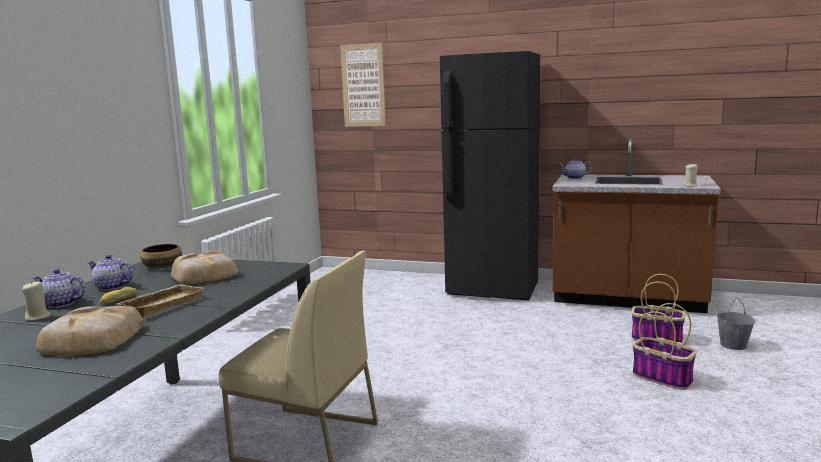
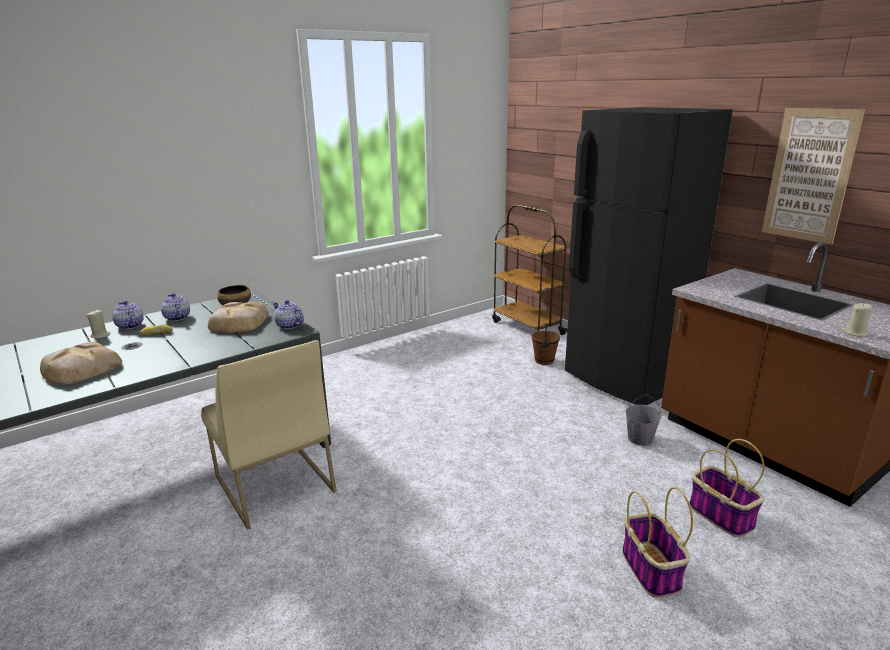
camera: 35 degrees right, 10 degrees up
beige tray [117,284,203,317] -> none
picture [340,43,386,127] -> picture moved to [762,108,865,245]
teapot [559,158,593,179] -> teapot moved to [273,300,304,329]
grey bucket [717,298,755,350] -> grey bucket moved to [626,394,662,446]
none -> brown cart [492,205,567,335]
none -> brown bucket [532,323,560,365]

